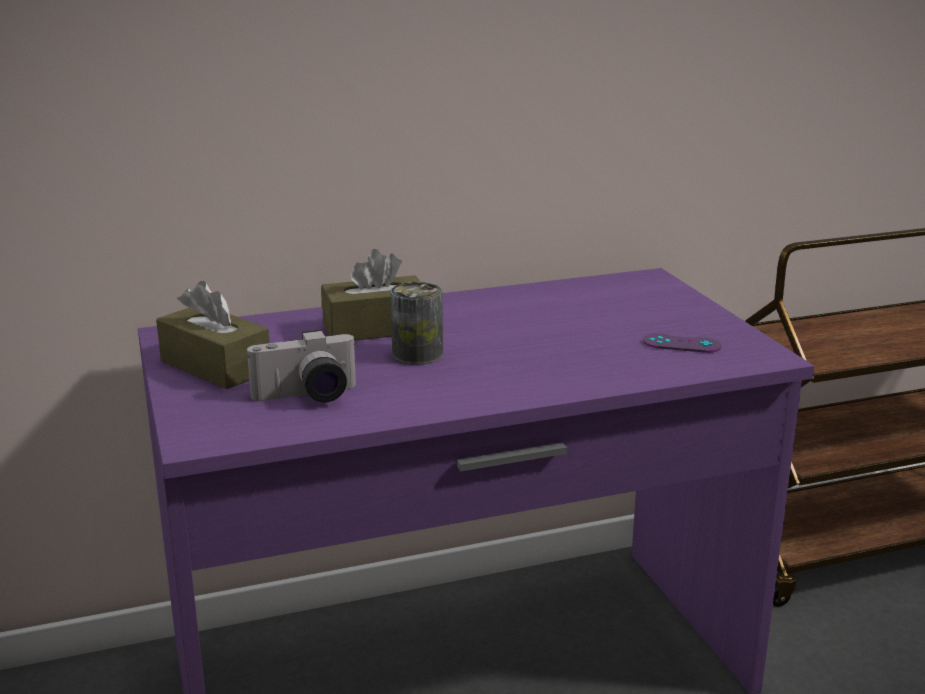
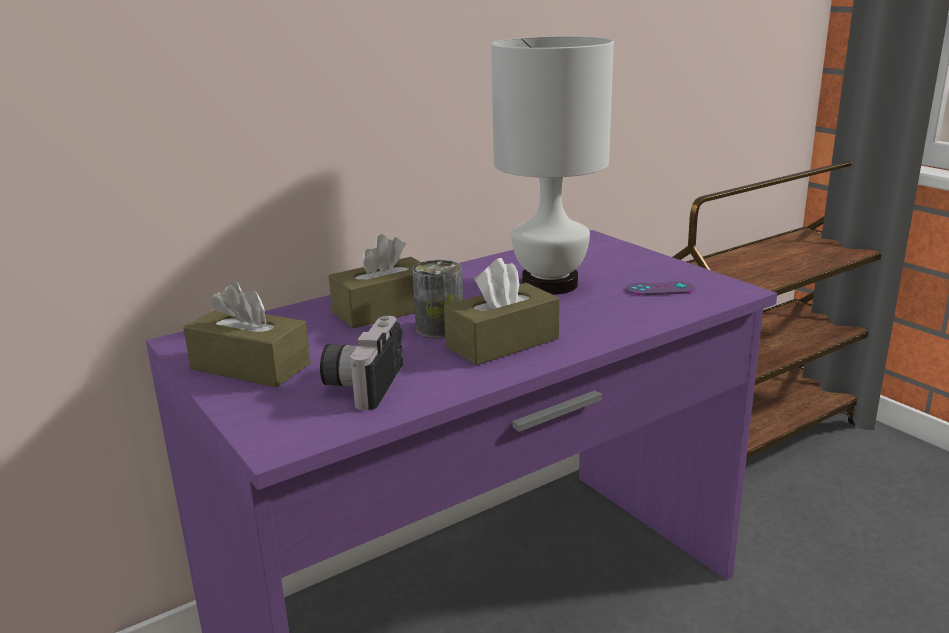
camera: 15 degrees left, 0 degrees up
camera [246,330,357,403] -> camera turned 135 degrees clockwise [320,316,403,410]
none -> brown tissue box [444,258,560,365]
none -> white table lamp [491,36,614,295]

